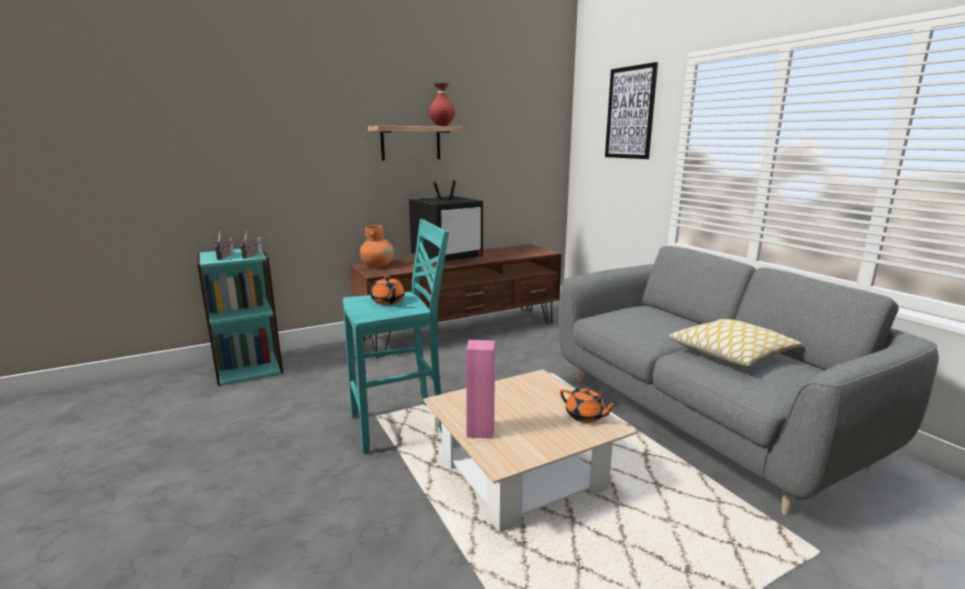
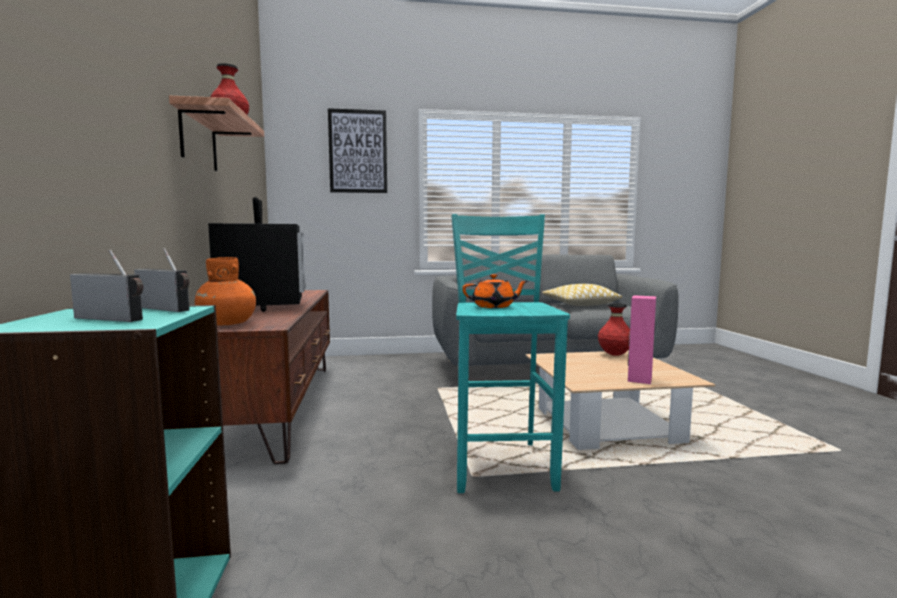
camera: 70 degrees left, 10 degrees down
orange teapot [560,388,618,423] -> red vase [598,303,630,356]

